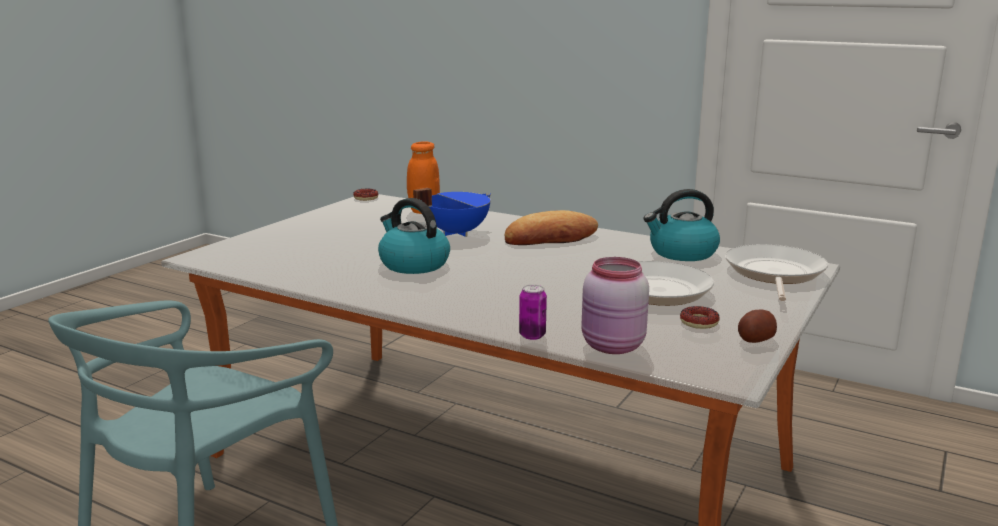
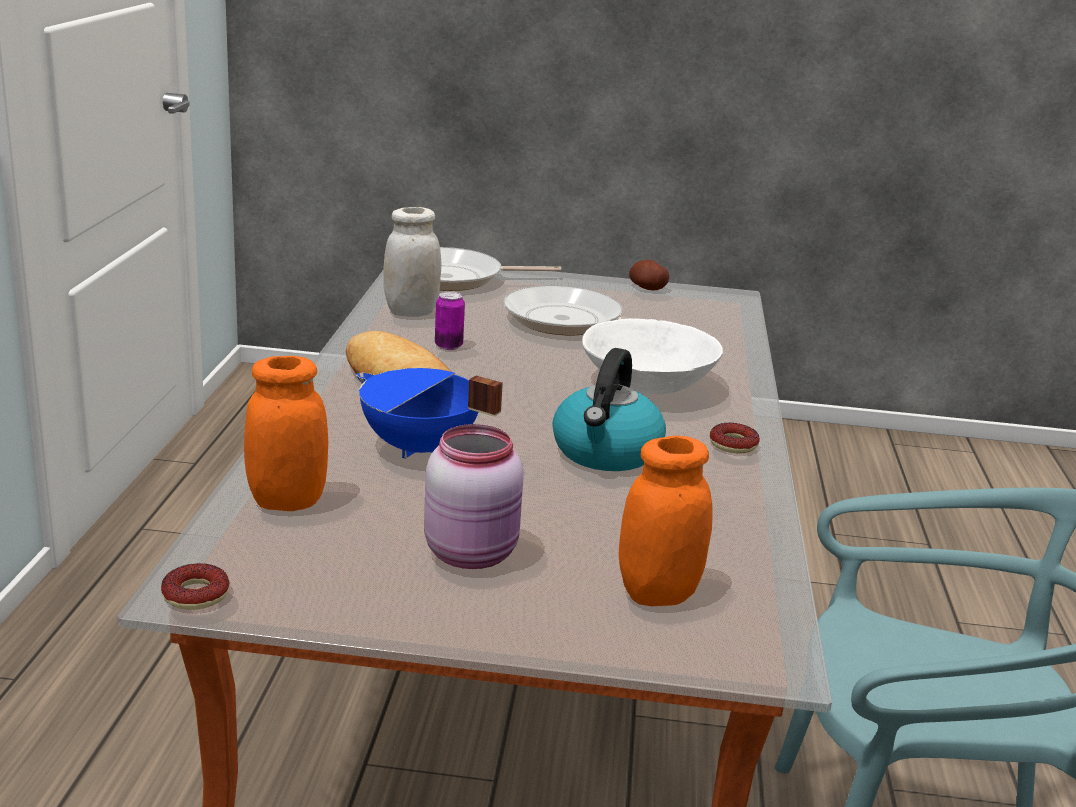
camera: 115 degrees left, 5 degrees up
can [519,285,547,340] -> can moved to [435,291,465,350]
pink jar [581,257,649,354] -> pink jar moved to [424,424,524,569]
kettle [644,189,720,261] -> white jar [383,207,441,317]
donut [680,306,720,329] -> donut moved to [710,423,760,454]
none -> white bowl [582,319,723,394]
none -> orange jar [619,436,713,606]

